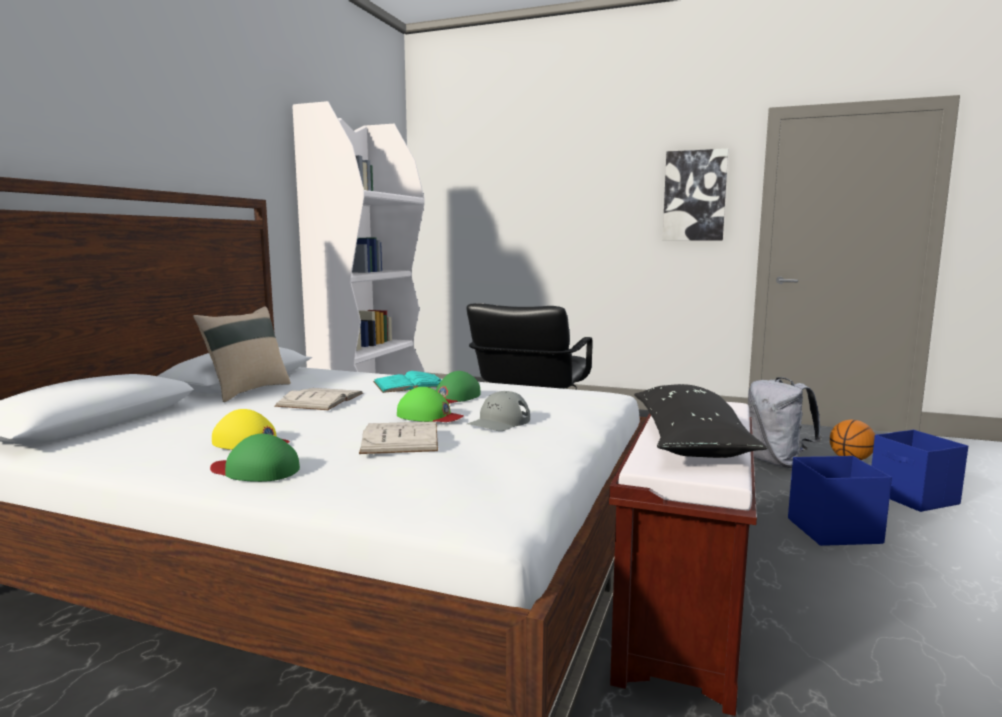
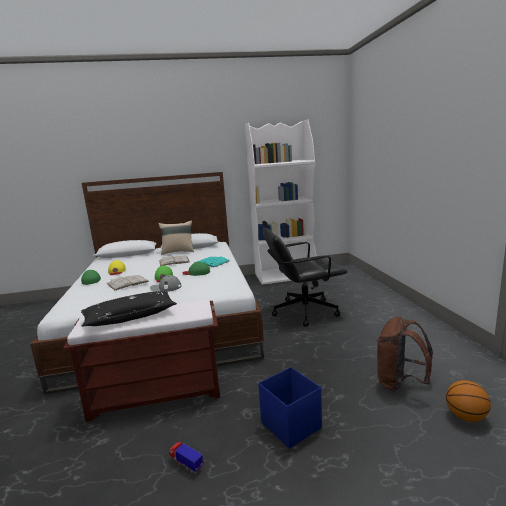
camera: 60 degrees right, 5 degrees up
picture [663,149,728,240] -> none
grey backpack [748,377,821,468] -> brown backpack [377,317,433,392]
blue storage box [871,430,968,512] -> none
none -> toy truck [169,442,204,474]

